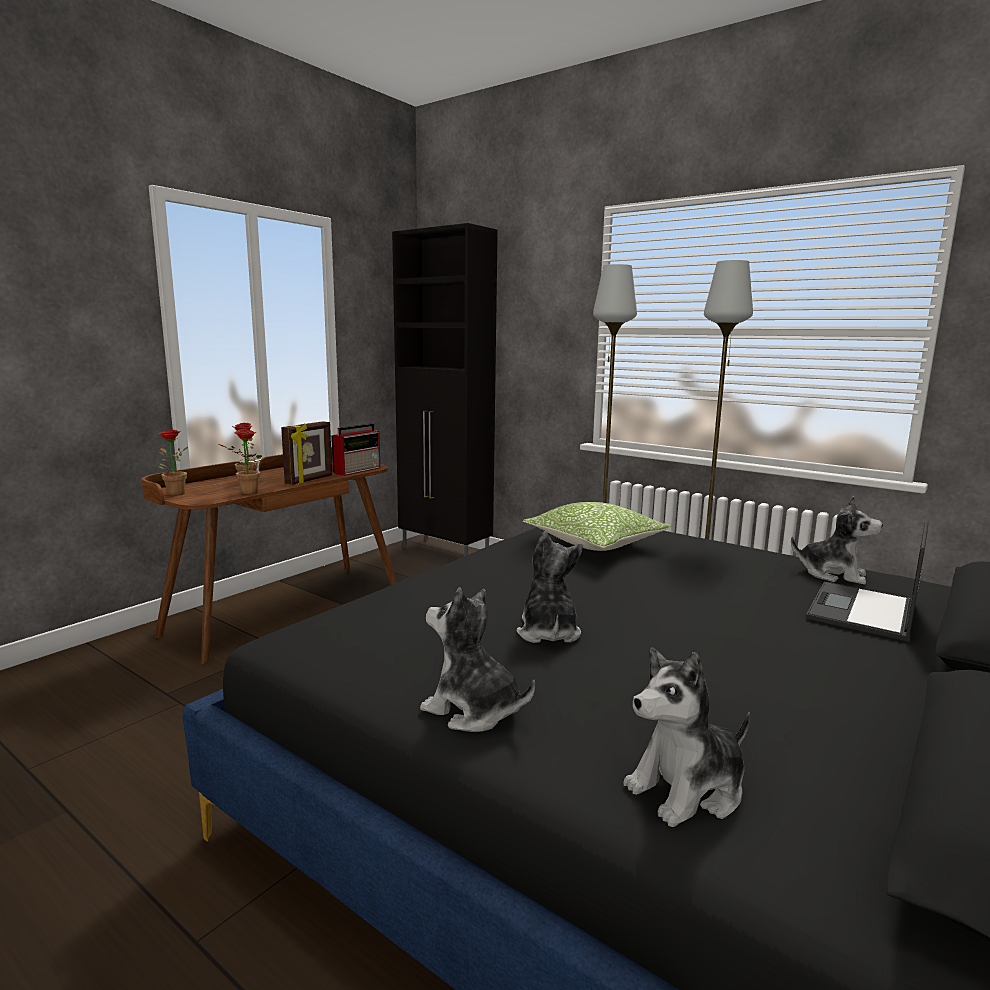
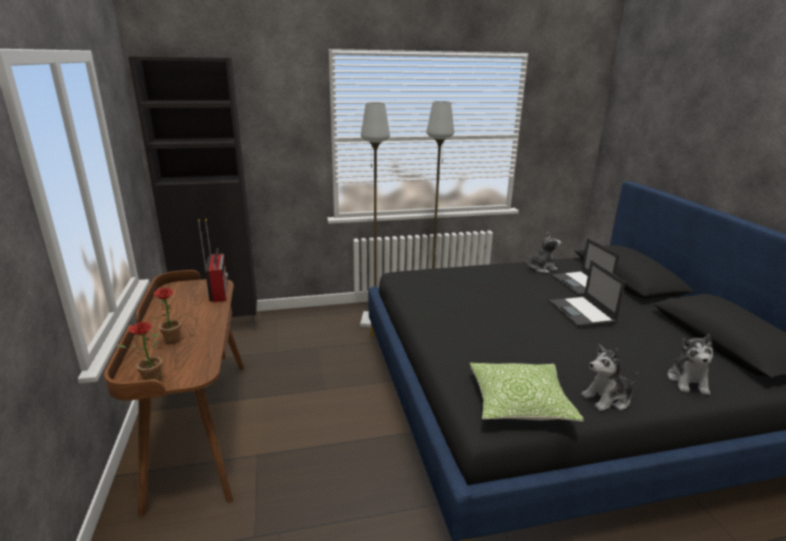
camera: 50 degrees left, 10 degrees up
potted plant [232,429,264,494] -> none
picture frame [281,421,332,485] -> none
plush toy [516,531,583,643] -> none
pillow [523,502,672,551] -> pillow moved to [470,363,584,421]
none -> laptop [549,260,625,327]

